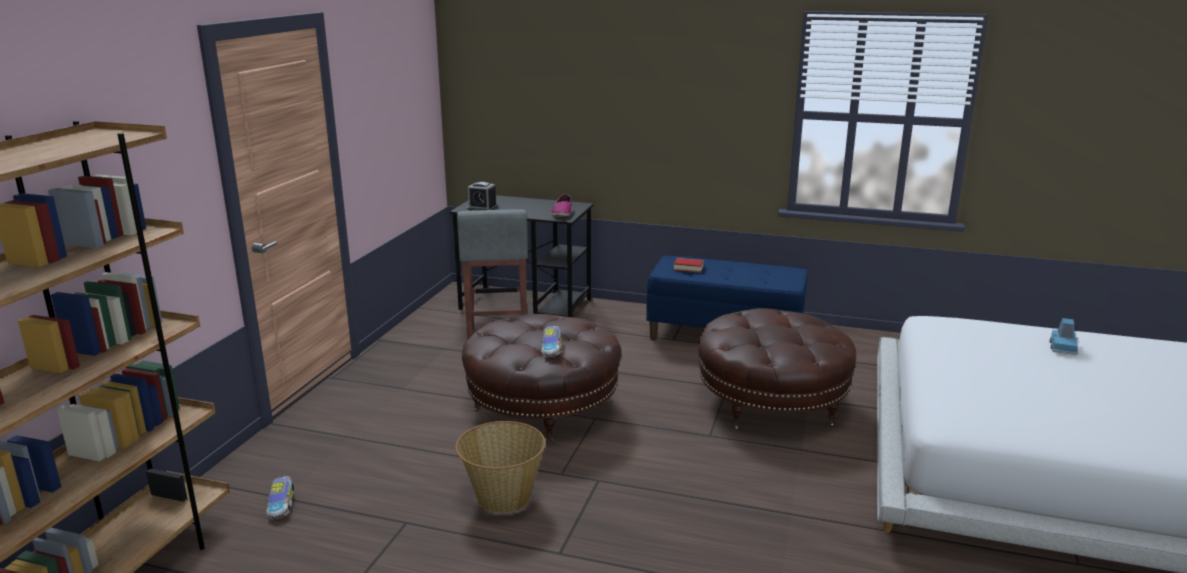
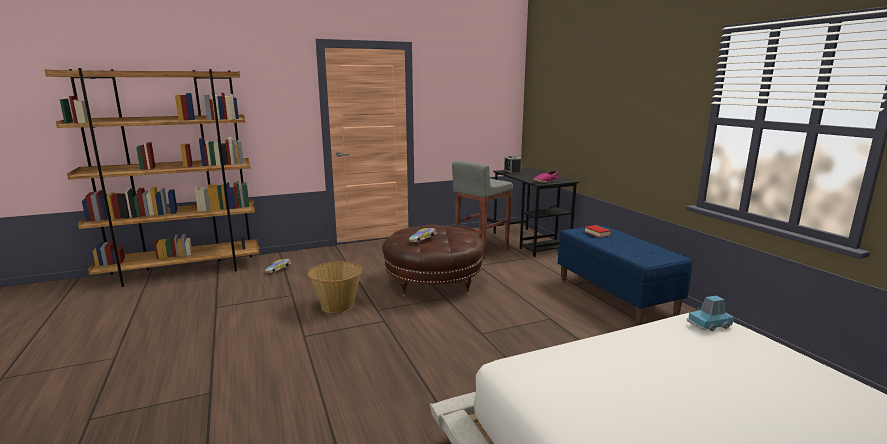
camera: 50 degrees right, 5 degrees down
brown ottoman [698,308,856,430] -> none
blue toy car [1050,318,1078,355] -> blue toy car moved to [687,296,734,331]

